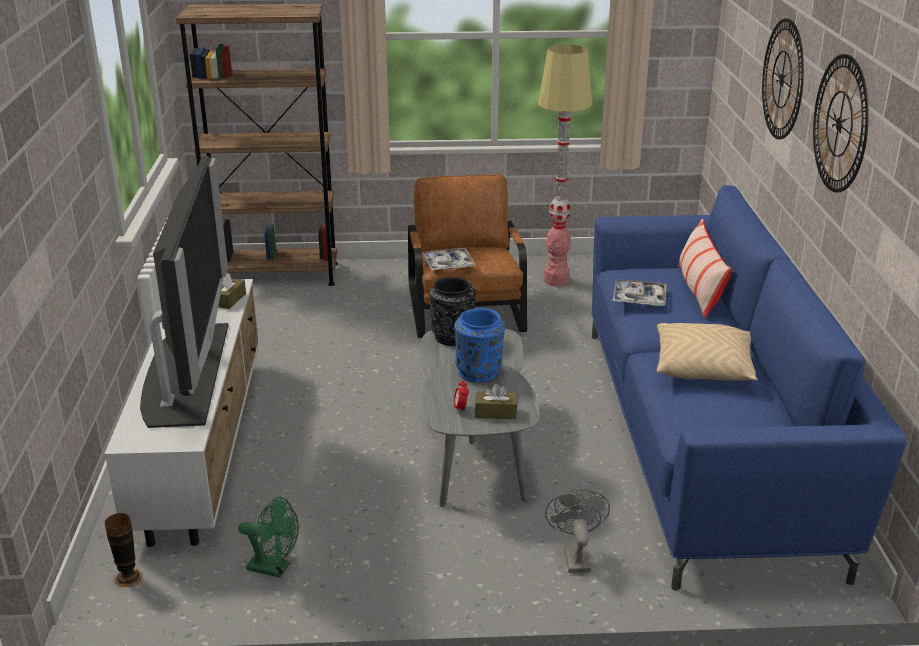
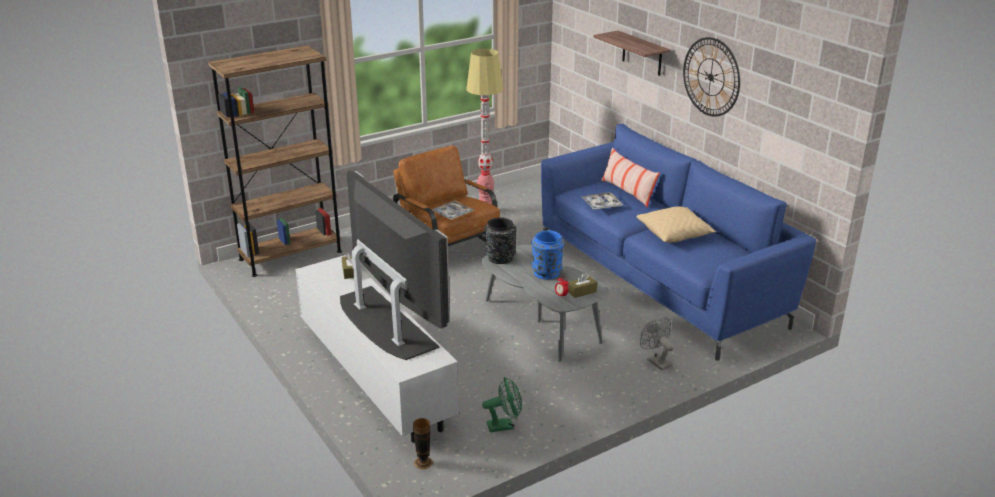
camera: 30 degrees left, 0 degrees up
wall clock [762,18,804,139] -> shelf [593,31,670,76]

